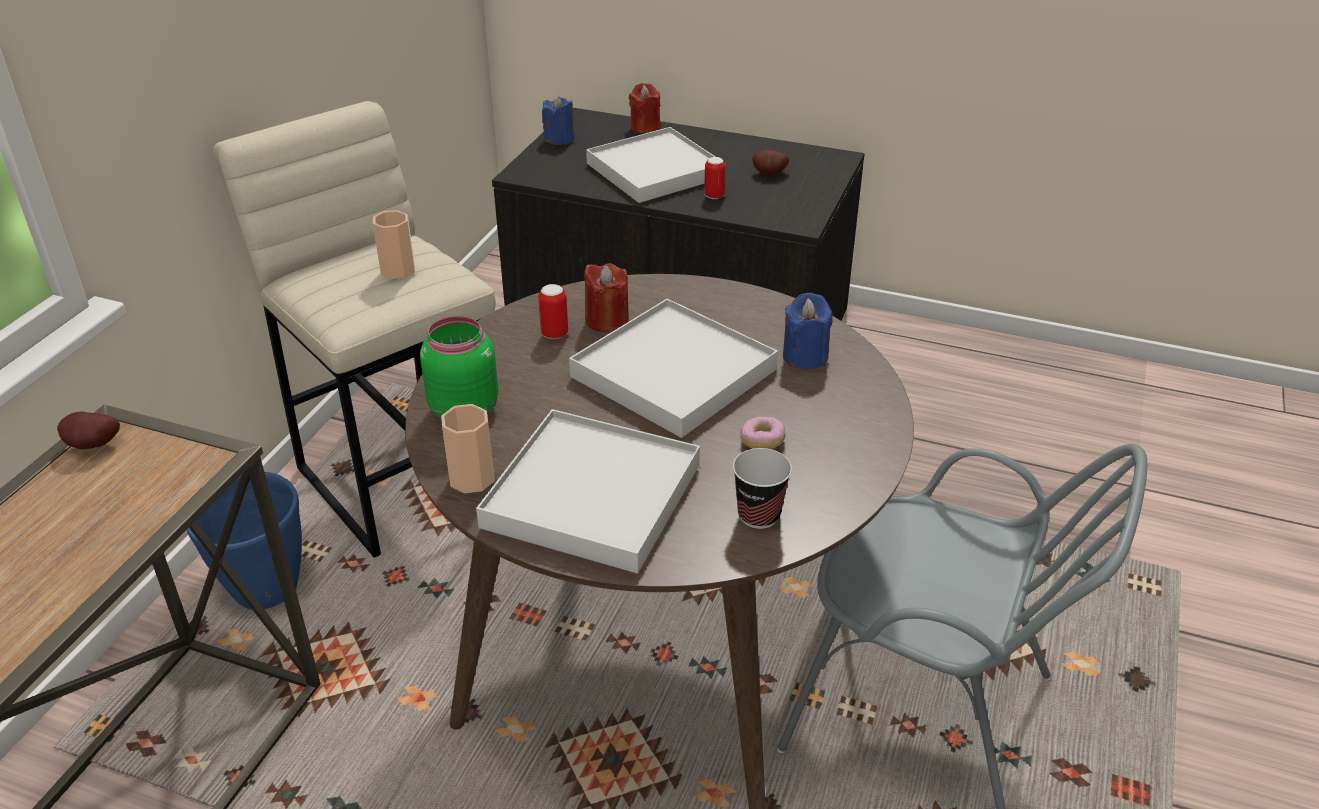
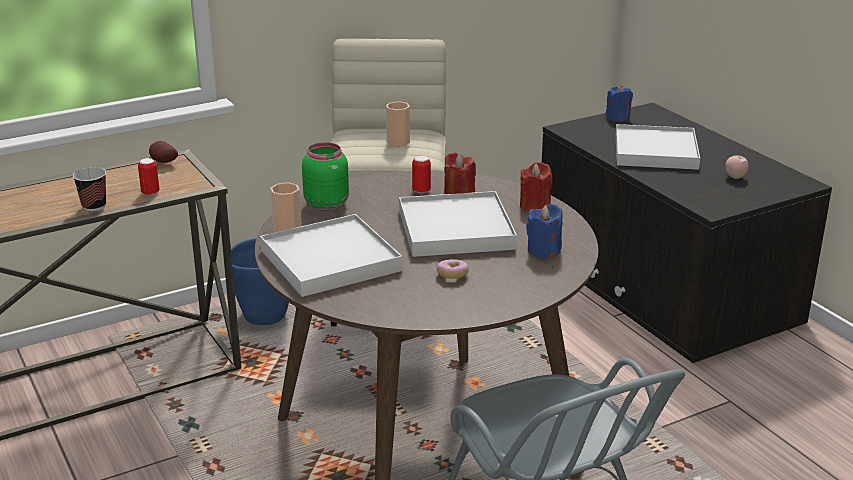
camera: 40 degrees right, 10 degrees down
red candle [629,83,660,133] -> red candle moved to [520,162,553,212]
can [704,157,725,199] -> can moved to [138,158,159,196]
cup [733,448,792,529] -> cup moved to [73,167,106,211]
potato [752,150,789,175] -> apple [725,155,748,179]

